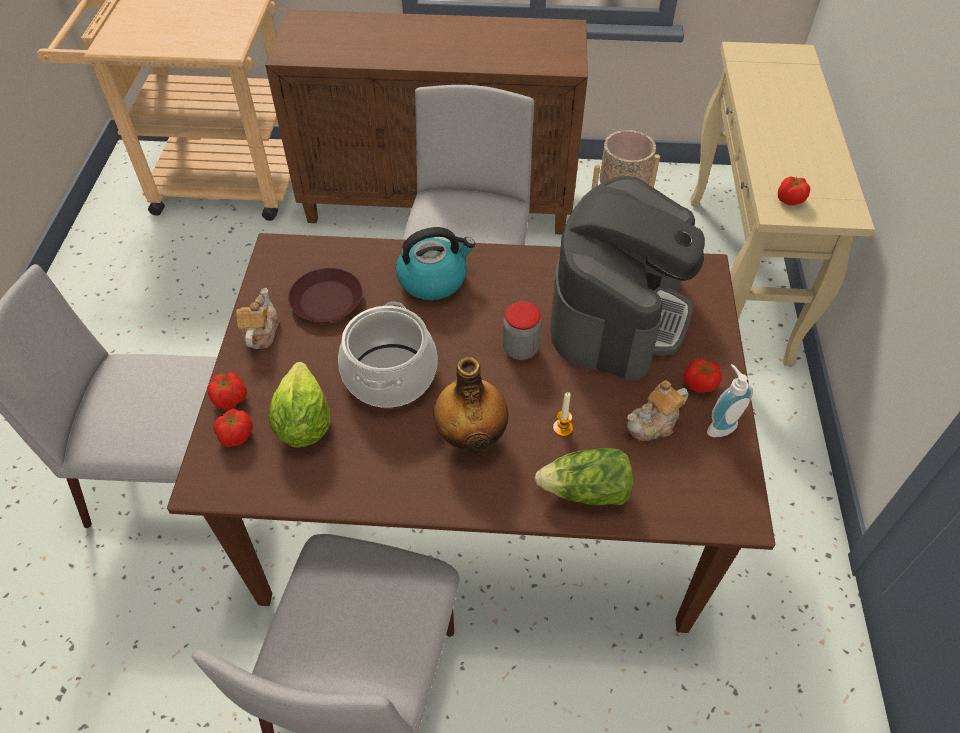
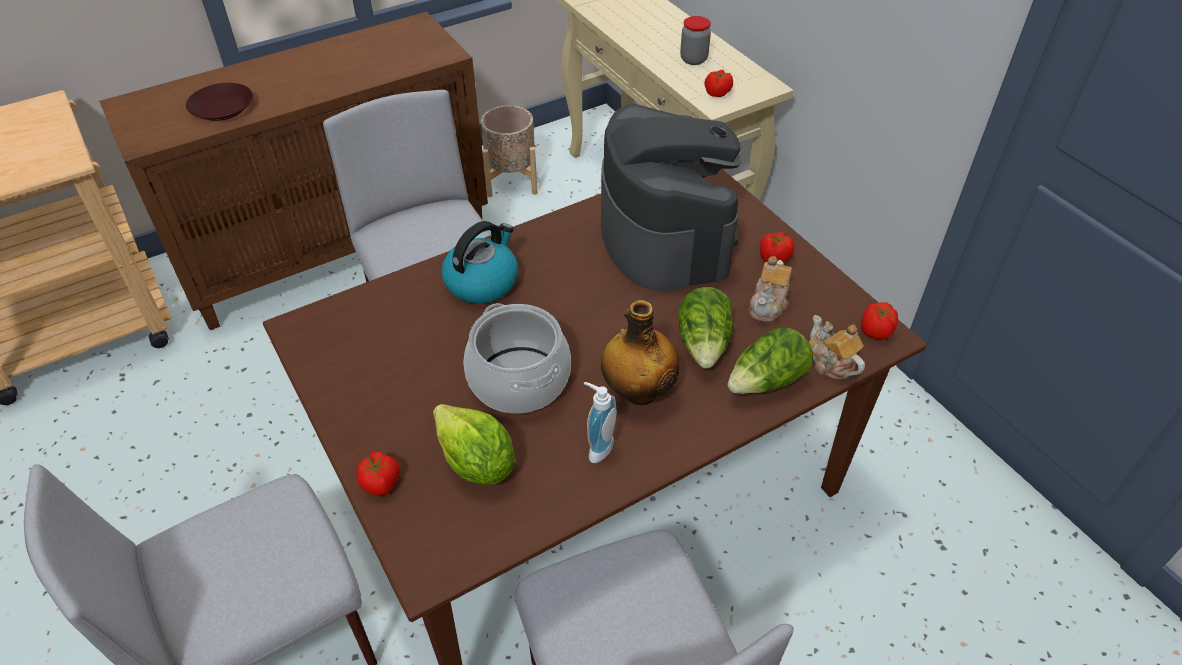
camera: 35 degrees left, 5 degrees down
tomato [213,409,253,447] -> tomato moved to [862,302,898,340]
teapot [236,288,279,349] -> teapot moved to [809,315,865,380]
brown plate [288,268,363,322] -> brown plate moved to [186,83,253,121]
jar [503,302,541,360] -> jar moved to [680,16,711,65]
candle [553,392,573,437] -> lettuce [678,287,733,369]
soap dispenser [707,364,753,437] -> soap dispenser moved to [584,382,617,463]

